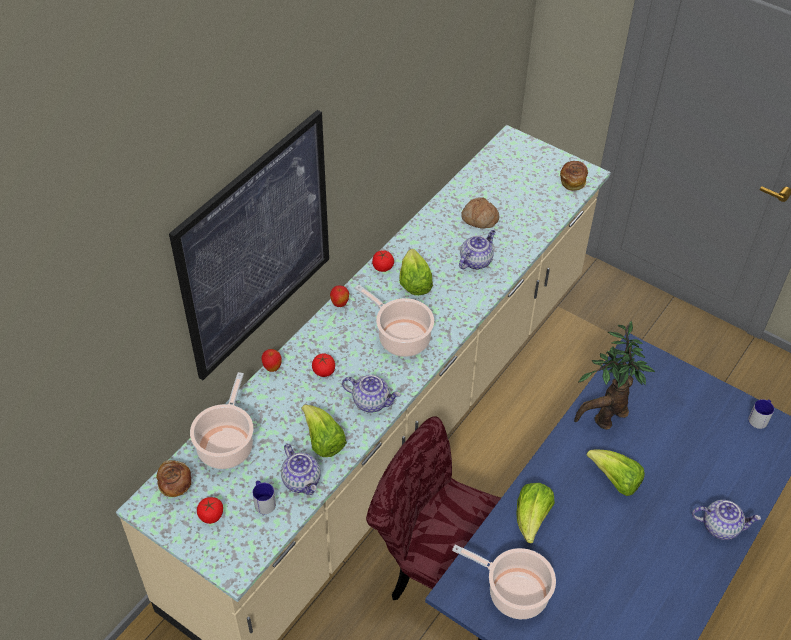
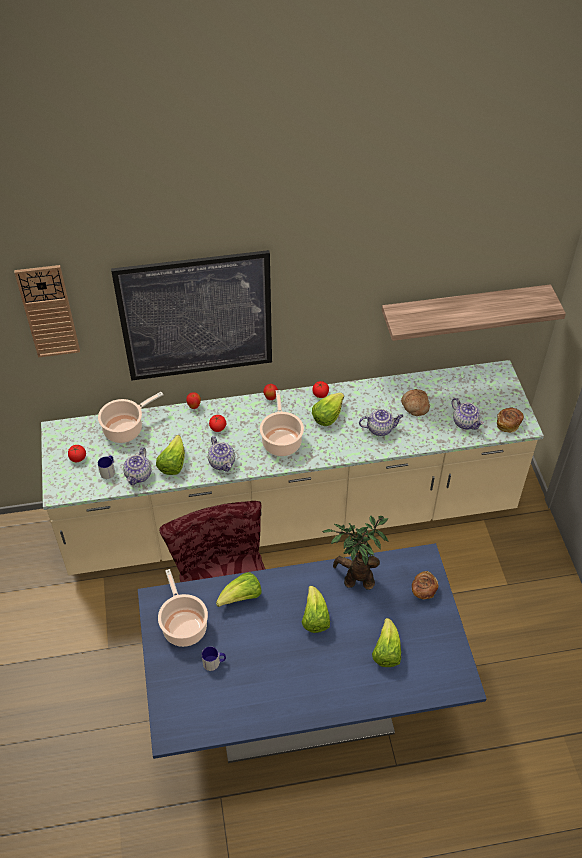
camera: 45 degrees right, 0 degrees up
bread [156,460,191,497] -> bread moved to [412,571,438,600]
teapot [692,500,761,540] -> teapot moved to [451,398,484,430]
mug [748,399,774,429] -> mug moved to [202,646,226,671]
none -> wall clock [14,265,80,358]
none -> lettuce [372,618,401,667]
none -> shelf [382,284,566,341]

